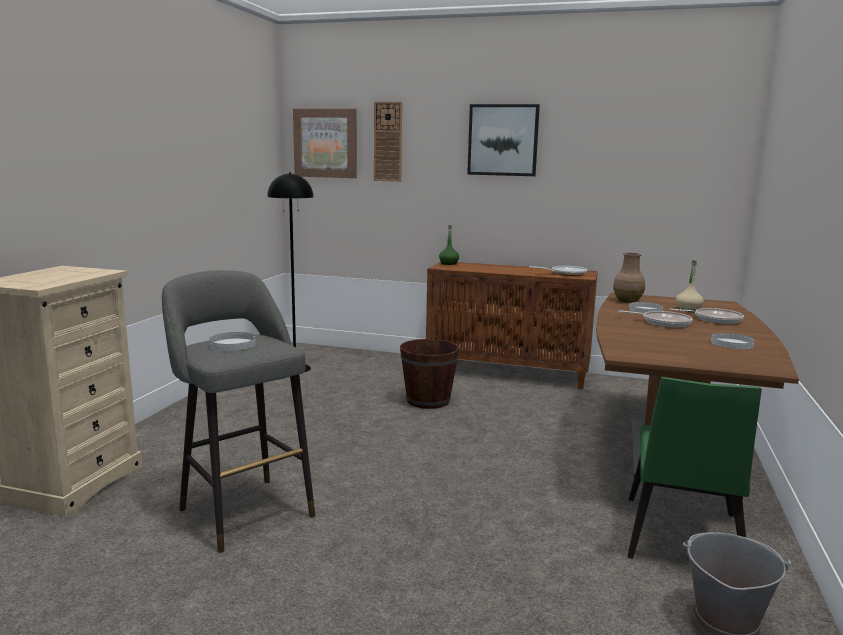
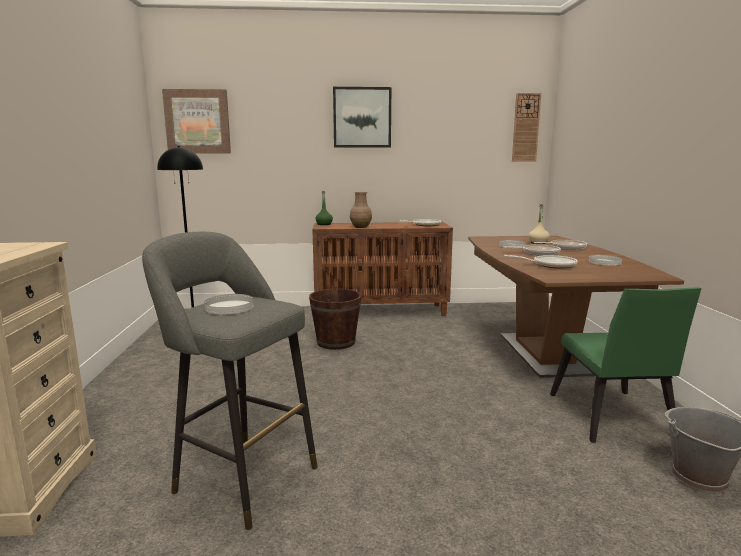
camera: 20 degrees left, 0 degrees up
wall clock [374,102,402,182] -> wall clock moved to [512,93,541,162]
brown vase [613,253,645,303] -> brown vase moved to [350,192,372,228]
none -> frying pan [504,255,577,269]

